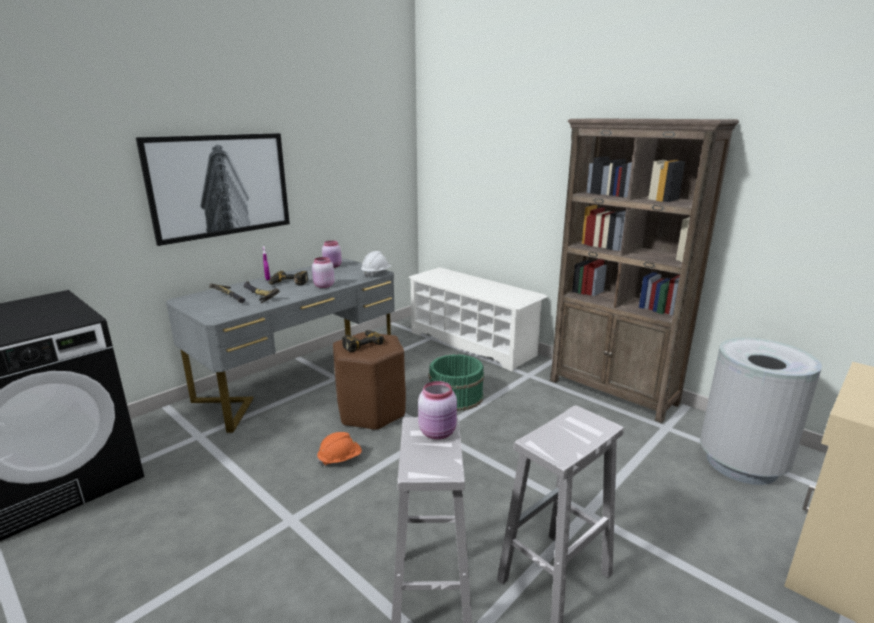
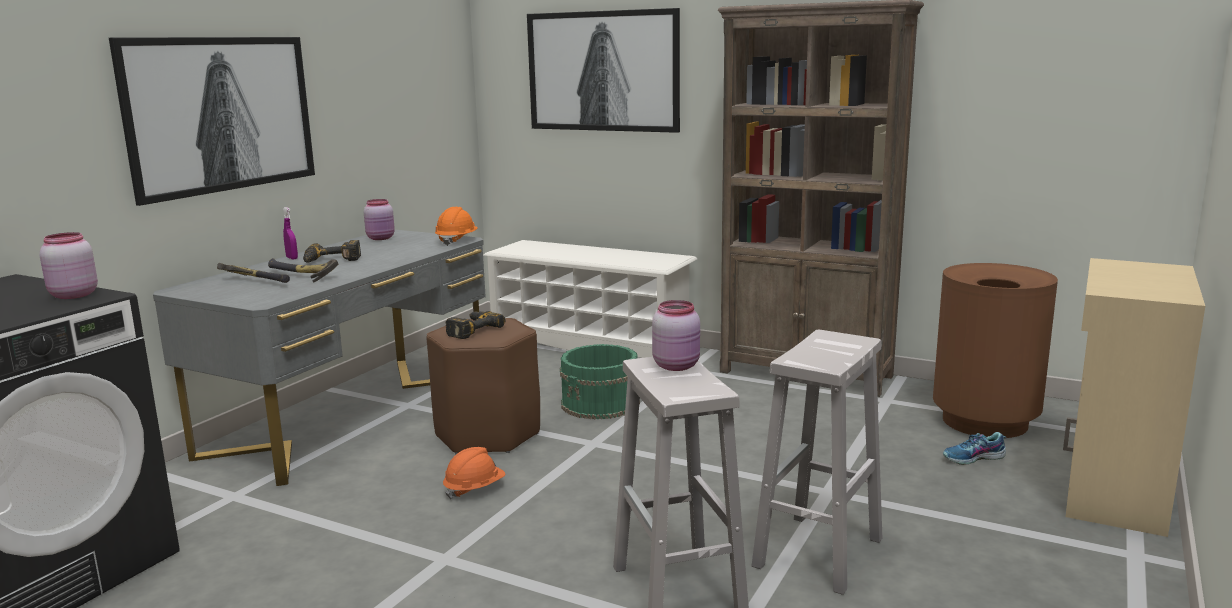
camera: 15 degrees left, 5 degrees down
pink jar [312,257,334,288] -> pink jar moved to [40,232,98,299]
white hard hat [361,251,392,278] -> orange hard hat [435,207,478,246]
grey trash can [700,338,822,485] -> brown trash can [933,263,1058,438]
none -> picture [527,8,680,133]
none -> shoe [943,432,1007,465]

